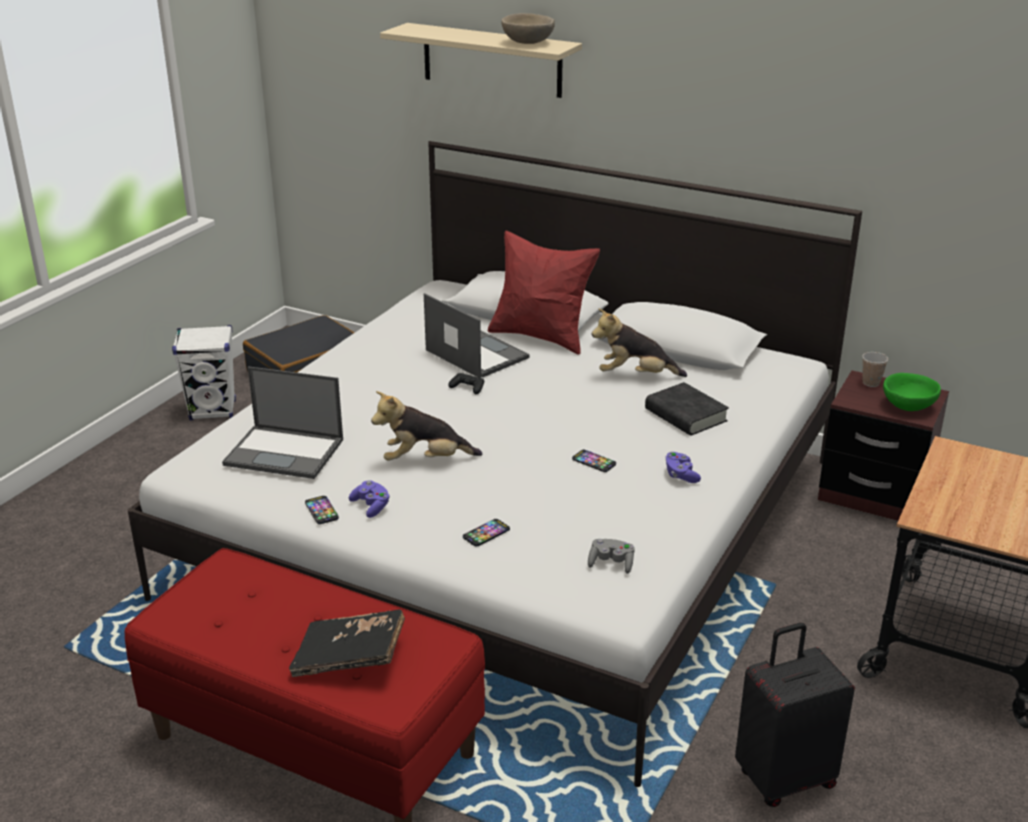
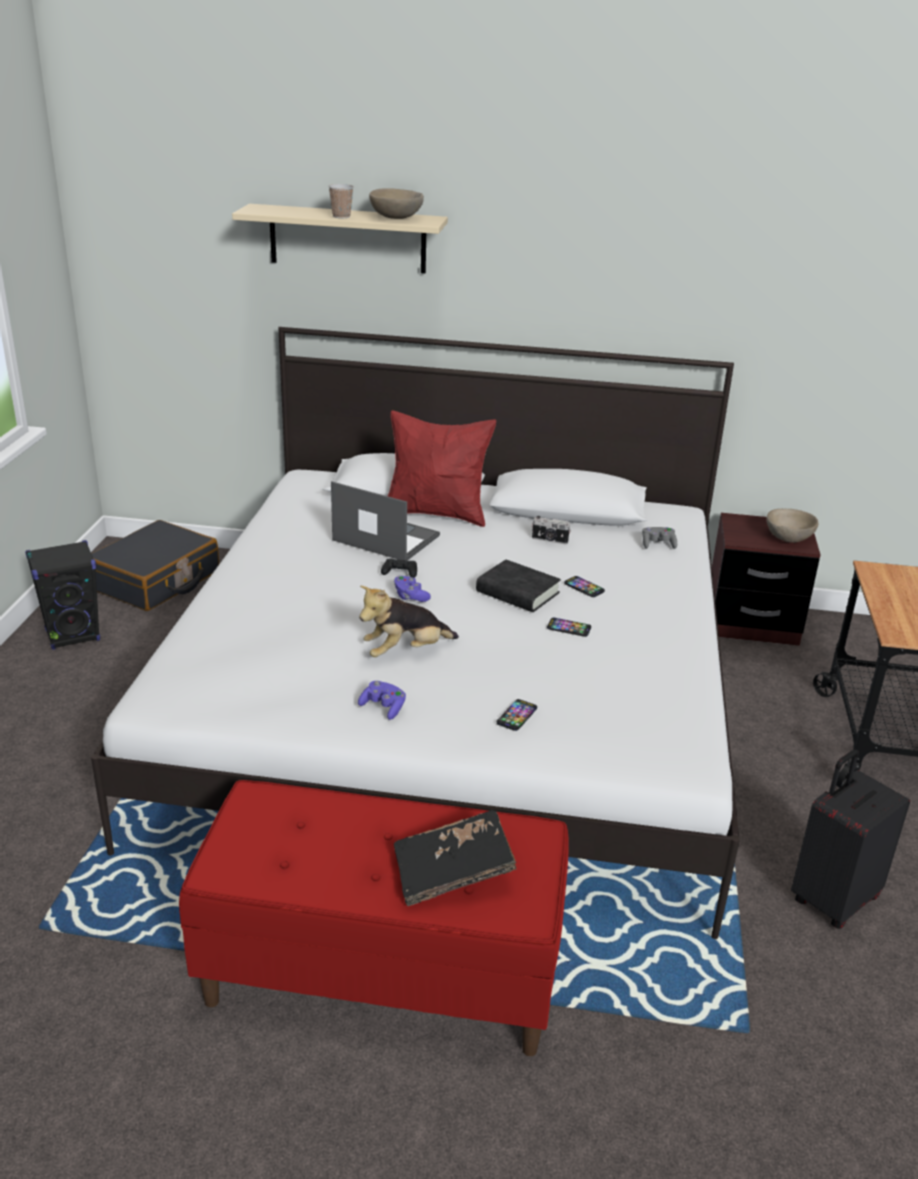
camera: 20 degrees left, 0 degrees up
white speaker [172,325,236,420] -> black speaker [25,540,100,650]
laptop [222,366,343,479] -> none
phone [305,496,339,524] -> phone moved to [564,576,605,597]
grey game controller [588,539,635,574] -> grey game controller moved to [642,527,677,549]
plush toy [592,309,687,377] -> camera [532,516,571,545]
black book [645,382,729,436] -> black book moved to [476,559,561,612]
purple game controller [665,452,701,483] -> purple game controller moved to [394,576,431,602]
cup [862,352,888,387] -> cup moved to [328,184,354,218]
green bowl [883,373,941,411] -> beige bowl [766,509,818,543]

